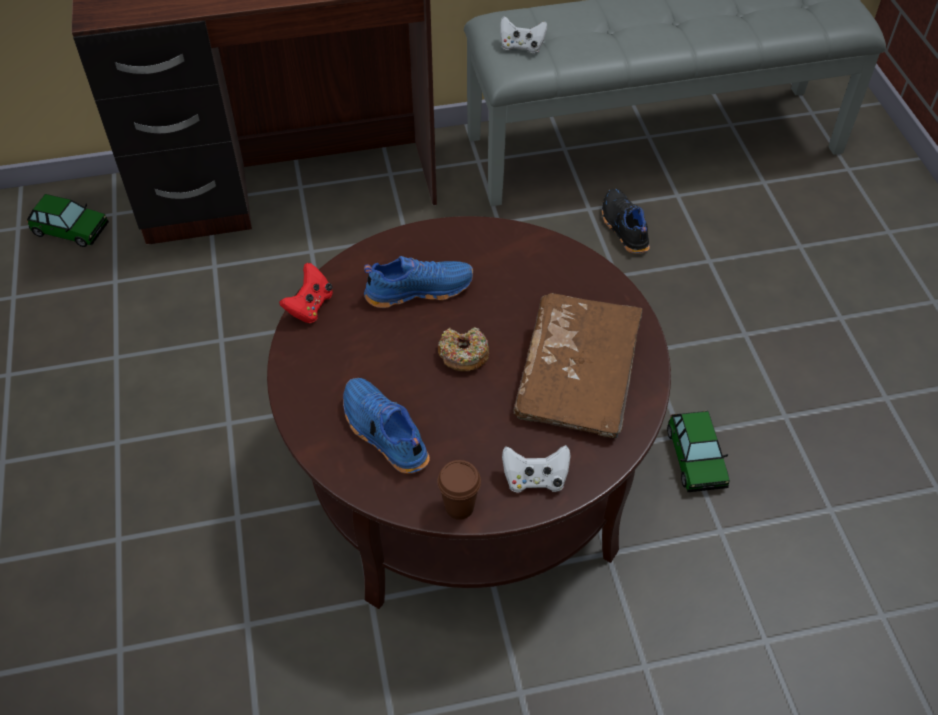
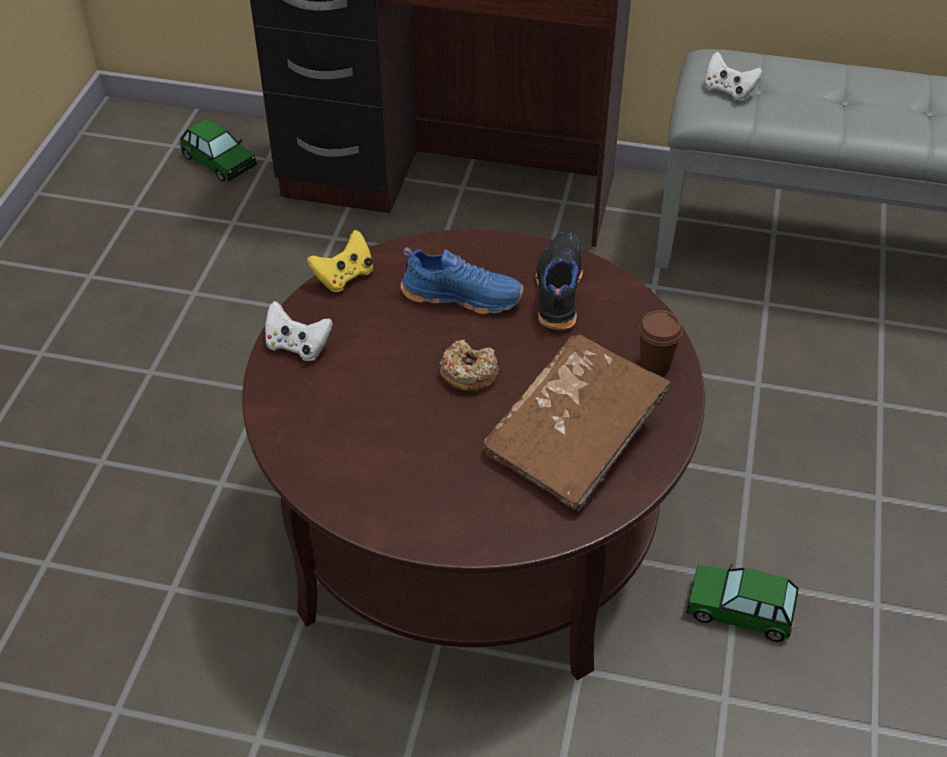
camera: 25 degrees right, 5 degrees down
red game controller [279,263,333,323] -> yellow game controller [307,230,373,292]
blue shoe [343,378,430,474] -> none
brown cup [437,460,481,520] -> brown cup moved to [638,310,683,376]
white game controller [502,445,571,493] -> white game controller moved to [265,301,333,361]
black shoe [602,189,650,254] -> black shoe moved to [536,232,583,330]
toy car [667,411,730,492] -> toy car turned 90 degrees clockwise [686,563,800,642]

